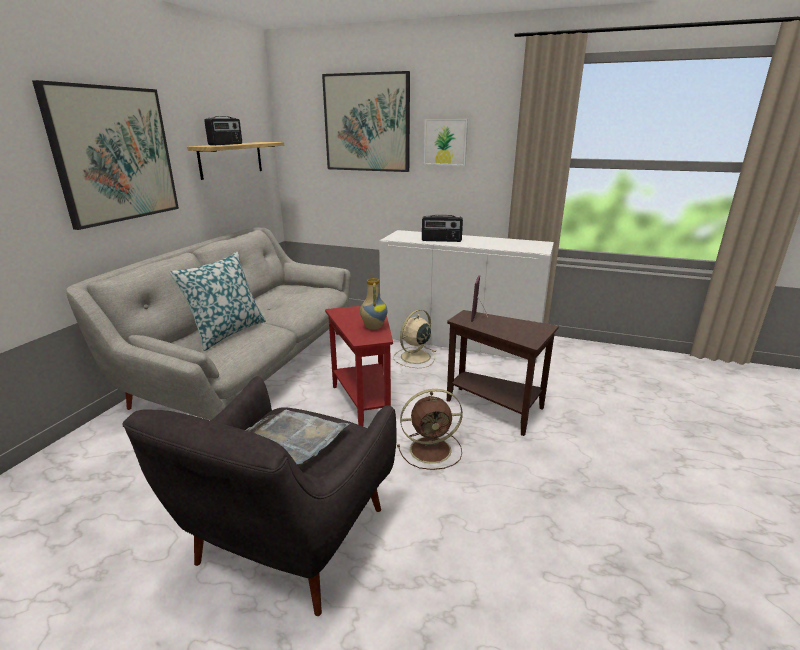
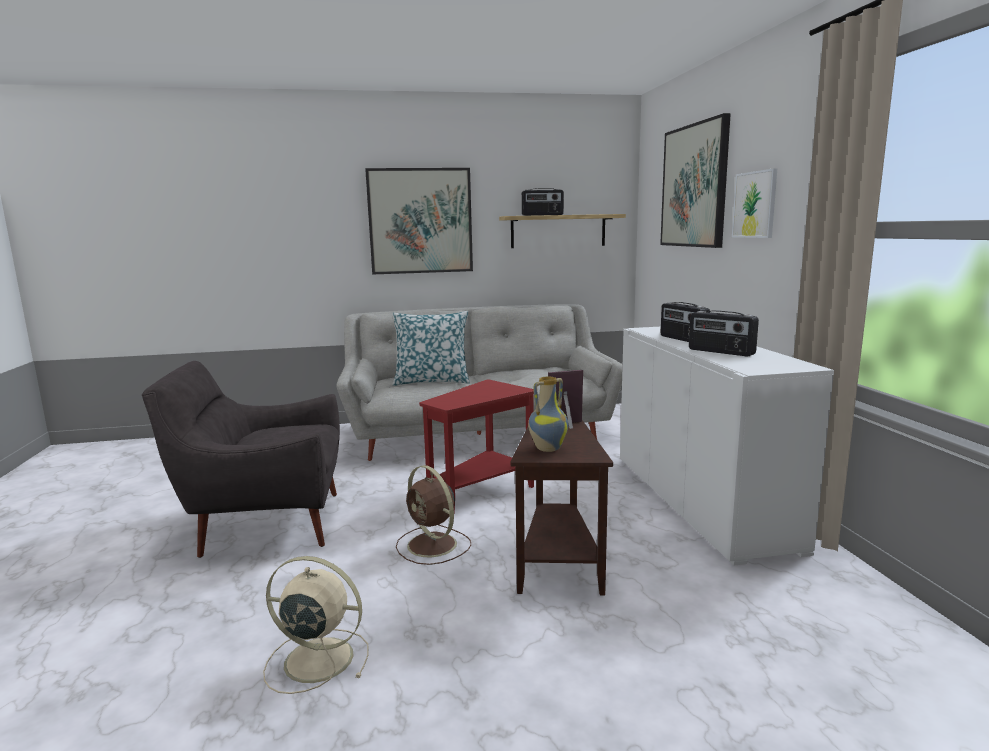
camera: 60 degrees right, 10 degrees down
grey tray [246,409,349,466] -> none
vase [360,278,387,330] -> vase moved to [528,377,568,452]
beige fan [393,309,436,368] -> beige fan moved to [263,556,368,694]
none -> radio [689,310,759,357]

